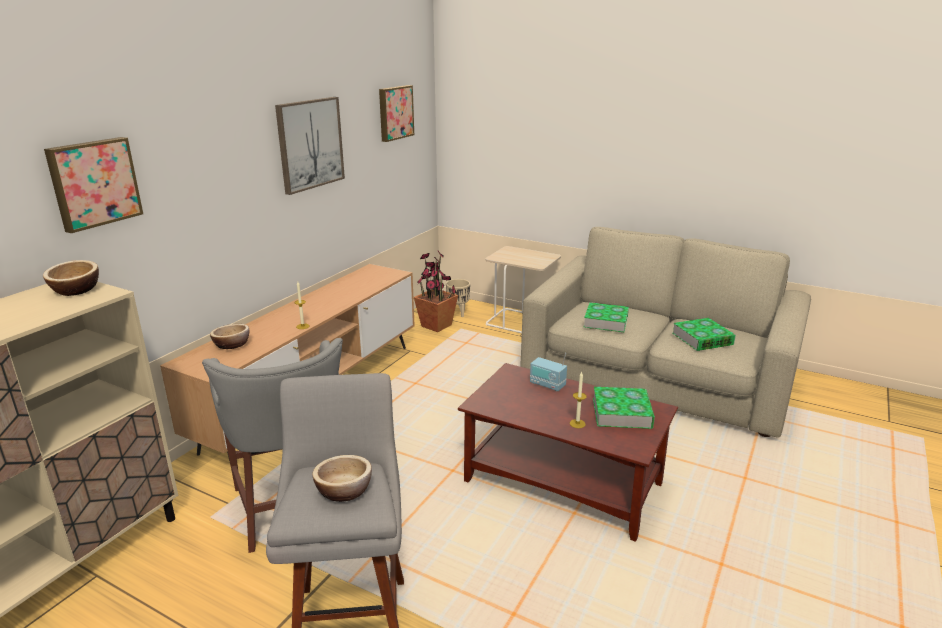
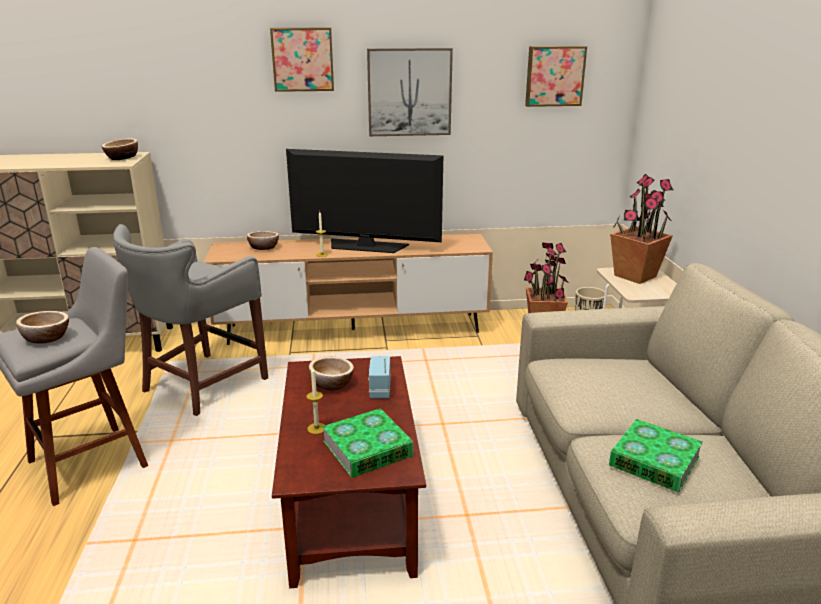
camera: 55 degrees right, 0 degrees up
picture [44,137,143,233] -> picture moved to [270,28,334,92]
book [584,302,629,332] -> none
none -> television [286,149,443,253]
none -> bowl [309,357,354,391]
none -> potted plant [610,174,673,284]

